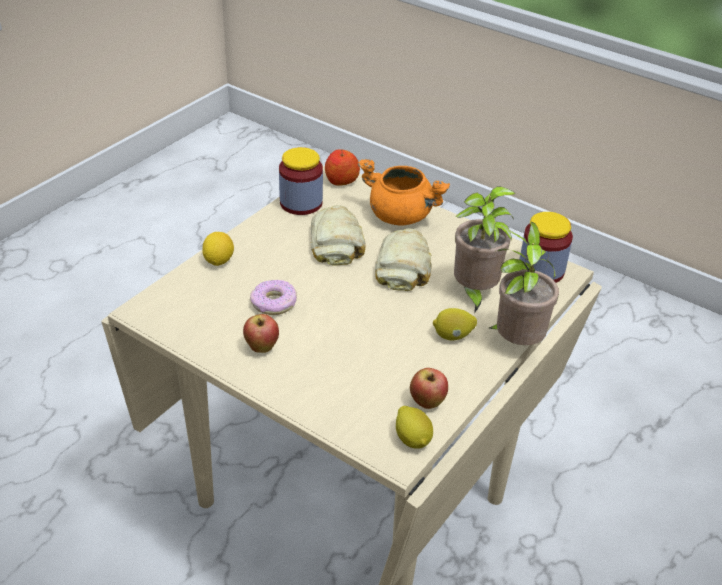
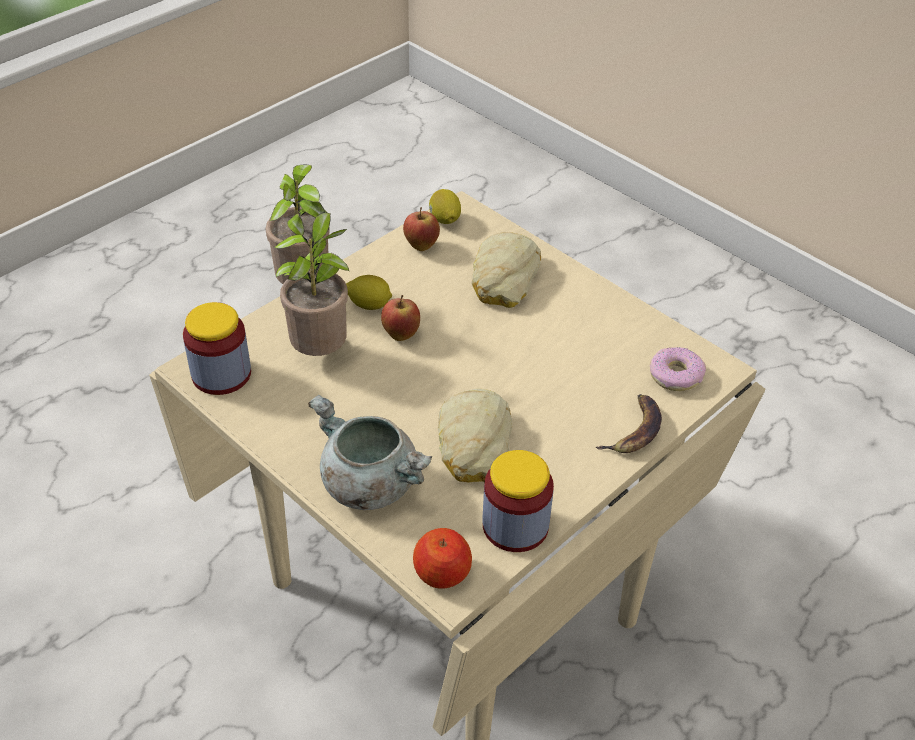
camera: 170 degrees left, 5 degrees up
lemon [202,232,234,266] -> banana [596,394,662,453]
apple [243,314,279,353] -> apple moved to [381,295,420,341]
donut [250,280,297,315] -> donut moved to [650,347,706,391]
orange cooking pot [358,159,450,225] -> grey cooking pot [308,395,433,510]
bread [375,228,432,291] -> bread moved to [472,232,541,308]

